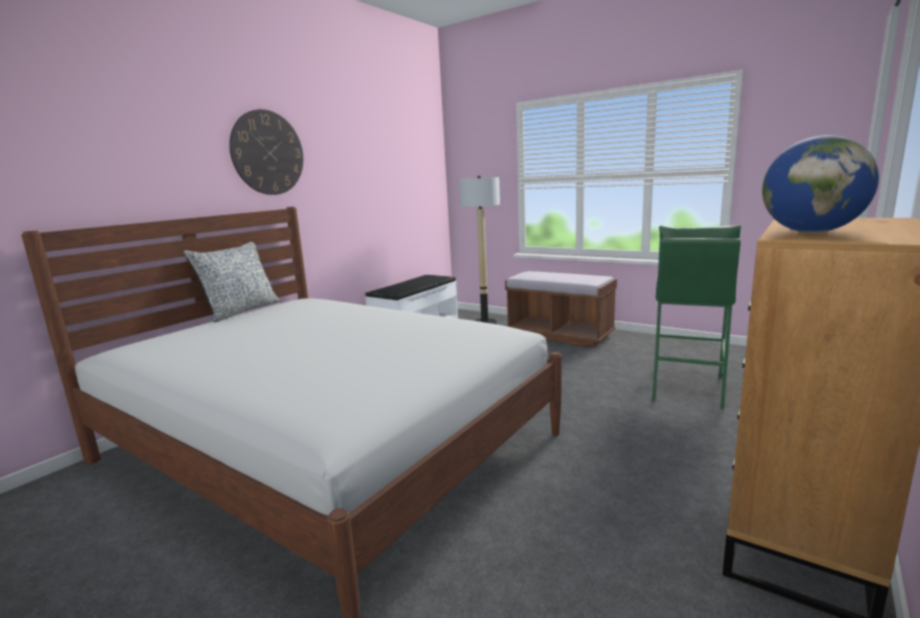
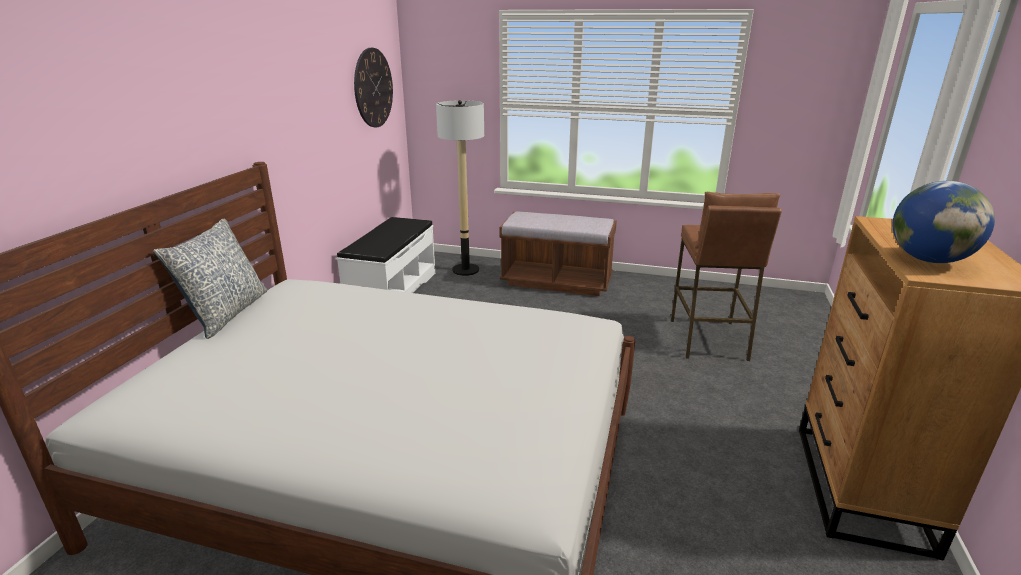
camera: 20 degrees left, 10 degrees up
wall clock [229,109,303,195] -> wall clock moved to [354,48,393,127]
green stool [652,225,741,409] -> brown stool [671,192,782,361]

